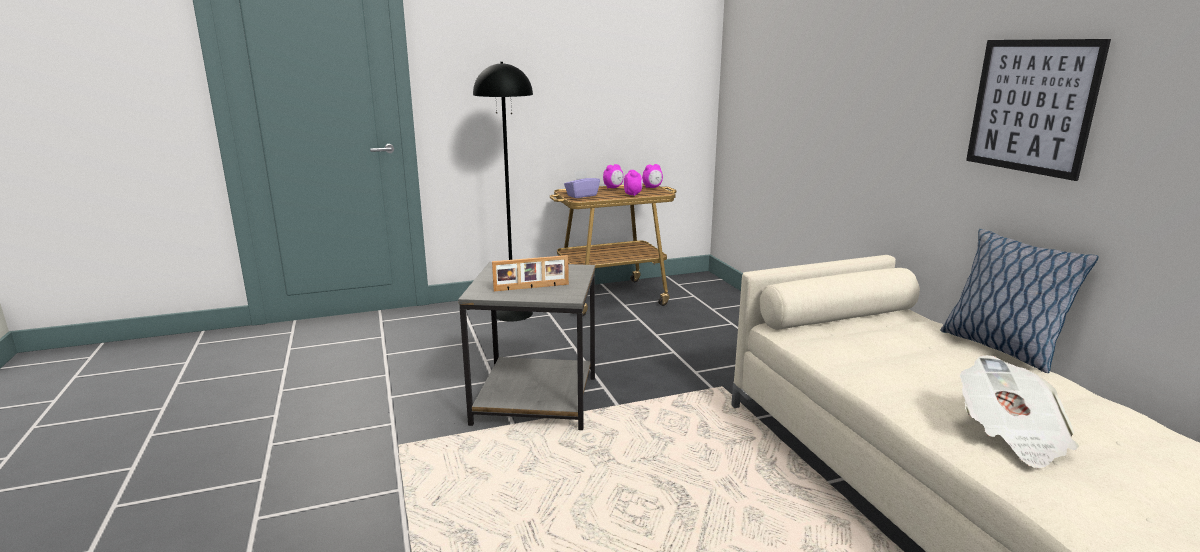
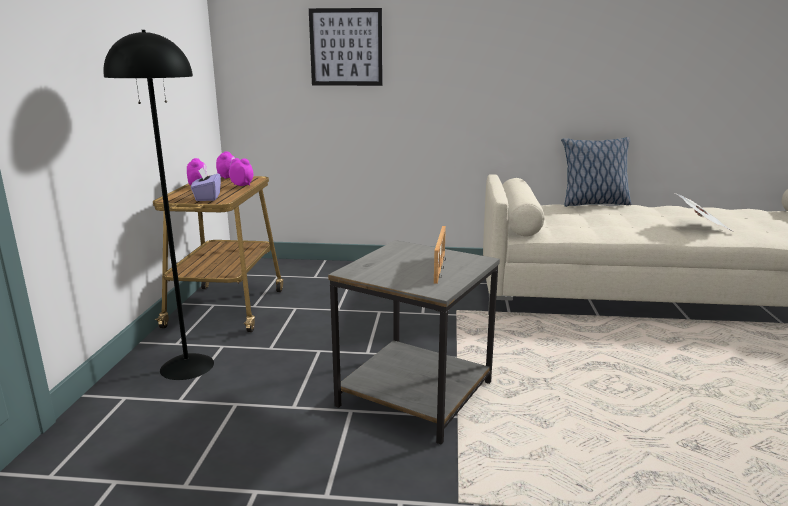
camera: 65 degrees left, 0 degrees up
picture [966,39,1111,181] -> picture moved to [309,8,382,86]

